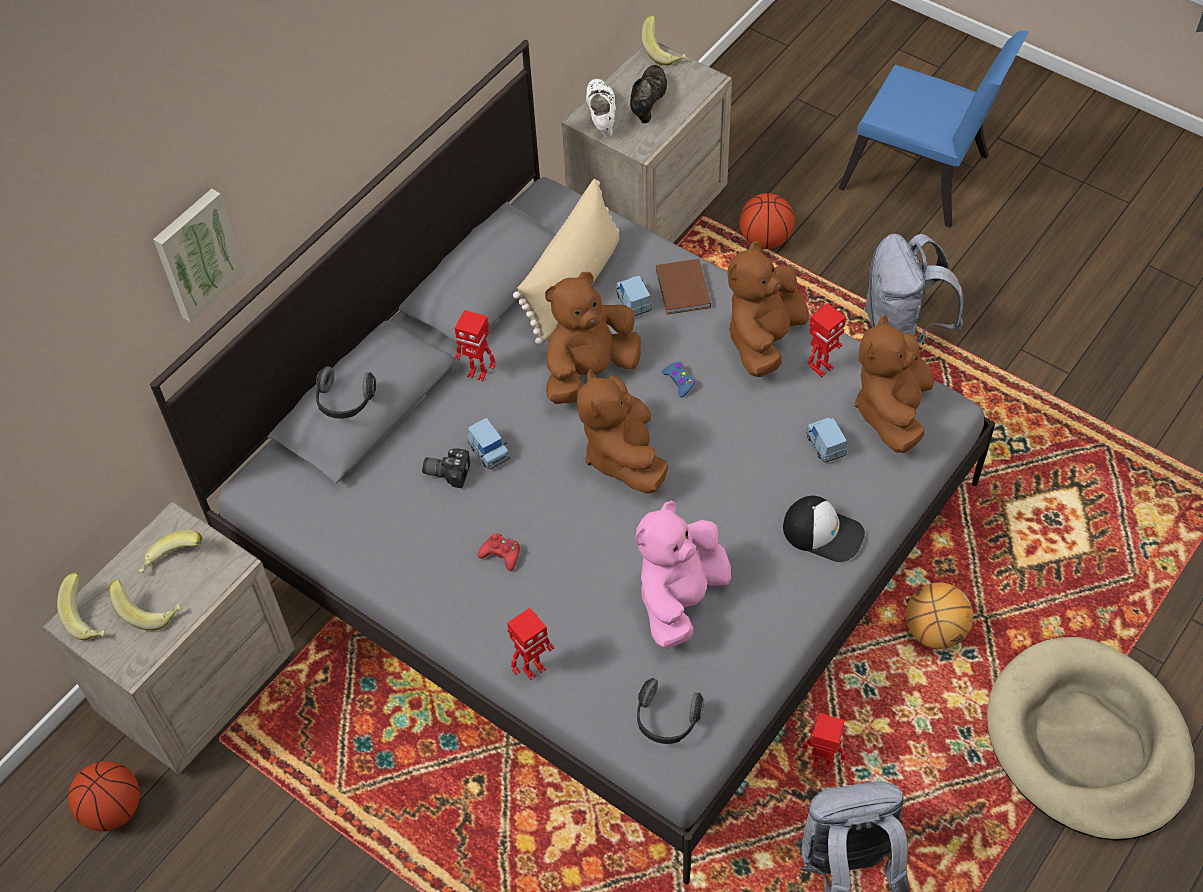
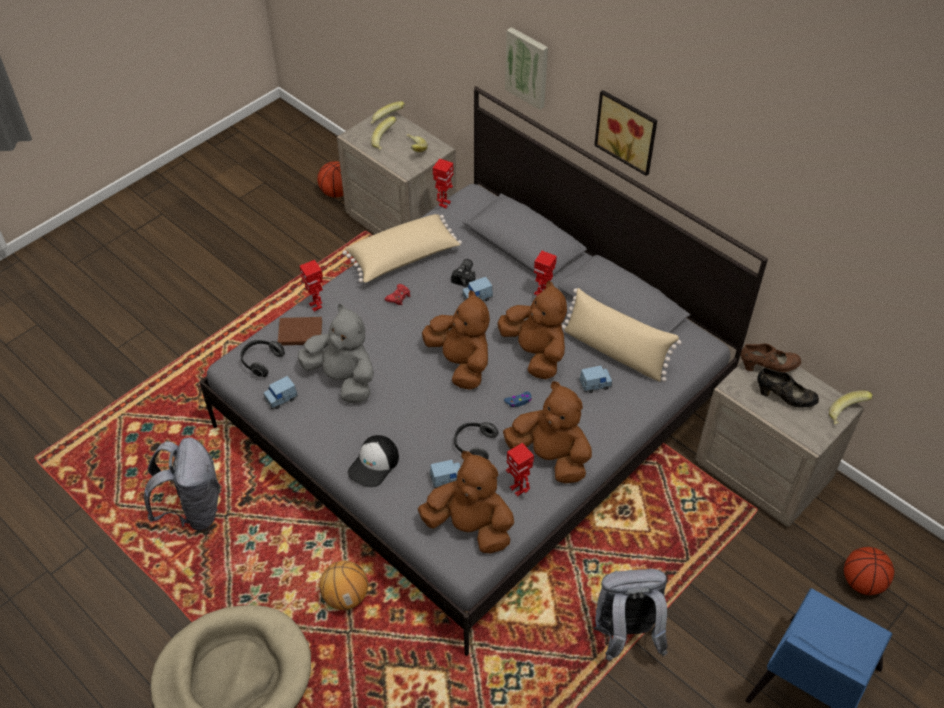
camera: 95 degrees right, 5 degrees down
headphones [316,366,377,419] -> headphones moved to [454,422,499,459]
brown plush toy [577,369,668,494] -> brown plush toy turned 60 degrees clockwise [422,290,490,390]
white shoe [586,79,616,137] -> brown shoe [740,343,801,372]
pink plush toy [636,501,731,649] -> grey plush toy [298,304,374,403]
brown book [656,259,711,314] -> brown book moved to [278,317,322,345]
basketball [739,193,795,249] -> basketball moved to [844,547,894,595]
toy robot [802,713,847,771] -> toy robot moved to [433,159,454,208]
none -> blue toy car [264,376,298,409]
none -> beige pillow [342,214,462,283]
none -> picture [594,90,657,176]

